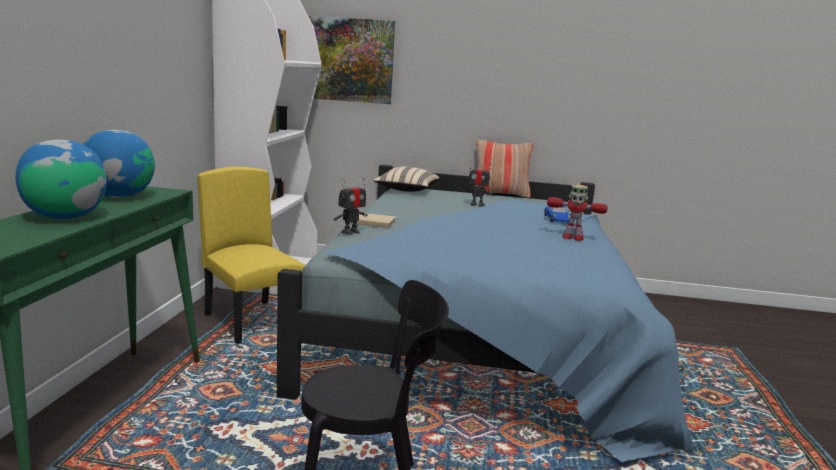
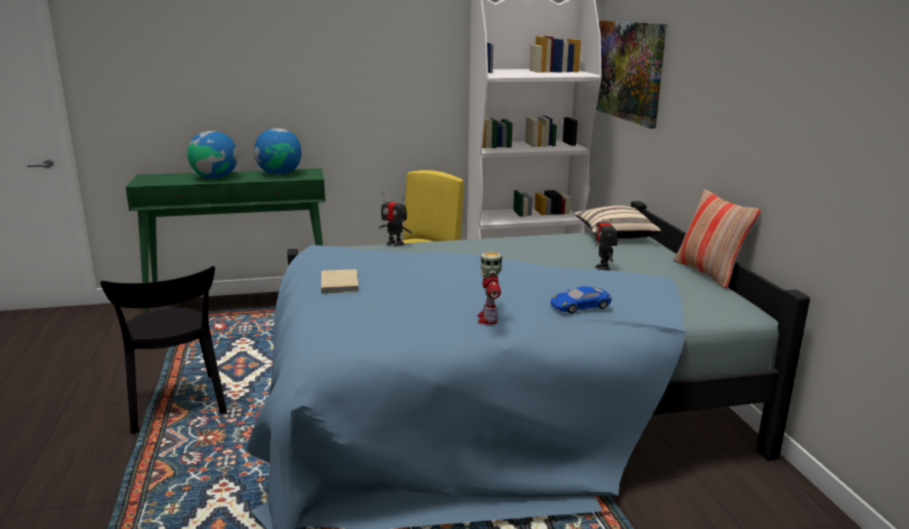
camera: 70 degrees right, 5 degrees up
beige book [350,213,396,228] -> beige book moved to [321,269,358,293]

